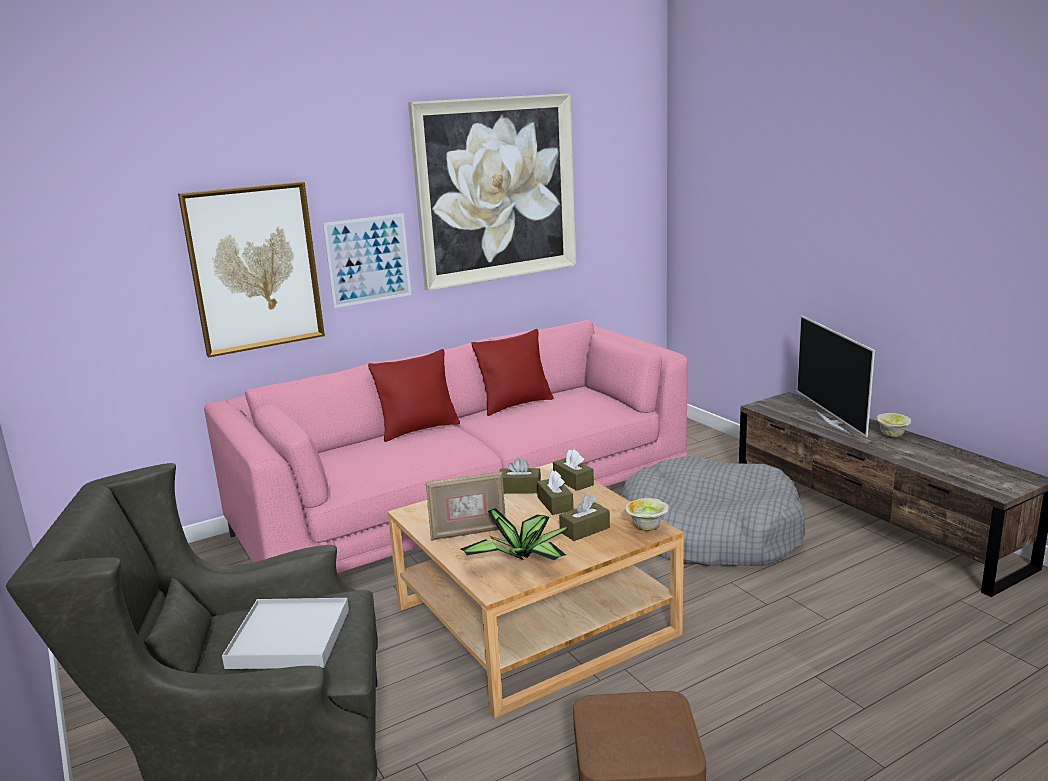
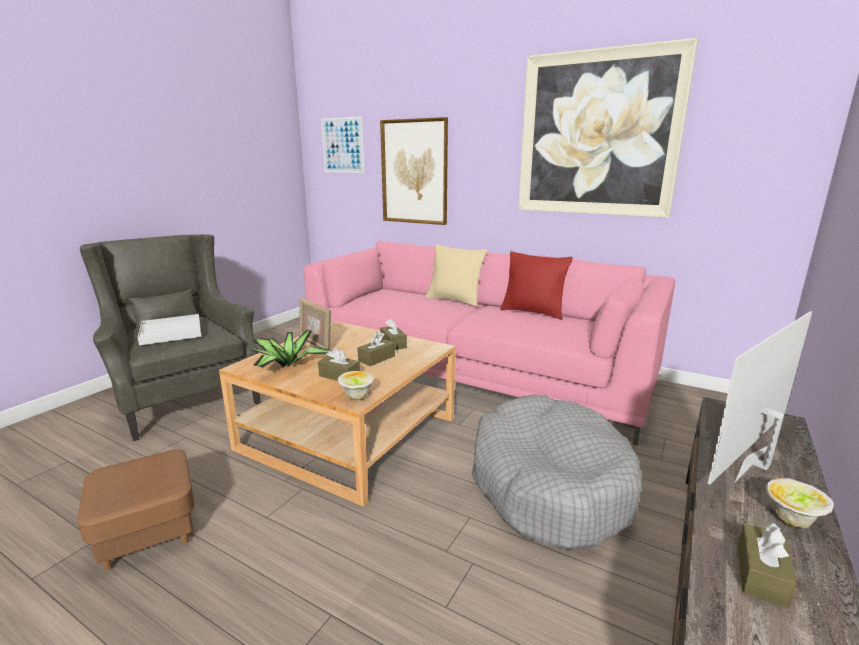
camera: 60 degrees right, 0 degrees up
picture [323,214,411,308] -> picture moved to [321,116,365,173]
red pillow [368,349,460,442] -> beige pillow [426,244,487,307]
brown tissue box [553,449,594,491] -> brown tissue box moved to [738,523,797,608]

